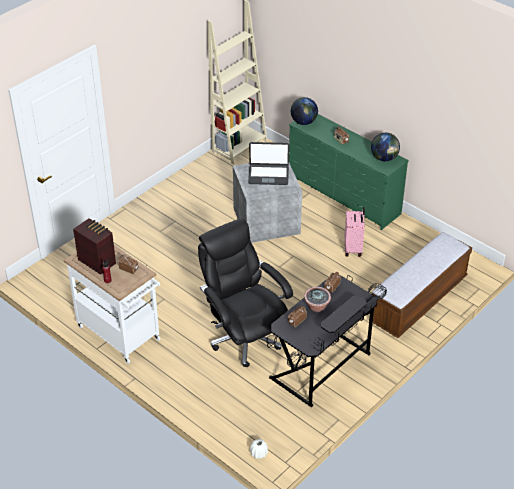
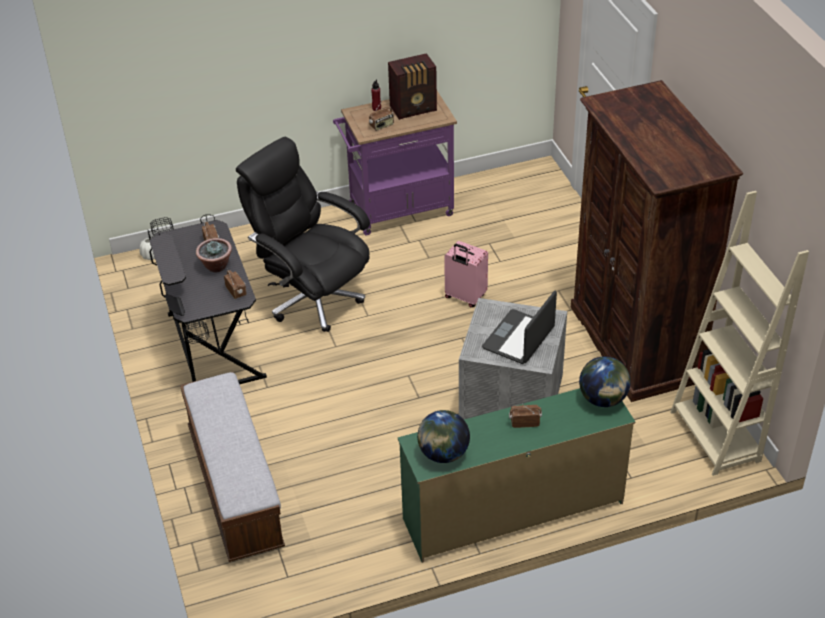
camera: 120 degrees right, 0 degrees up
white cart [64,245,160,364] -> purple cart [333,91,457,235]
black office chair [198,218,293,367] -> black office chair turned 135 degrees counterclockwise [236,137,370,332]
pink suitcase [345,207,365,257] -> pink suitcase moved to [444,241,488,307]
none -> brown wardrobe [571,80,743,402]

